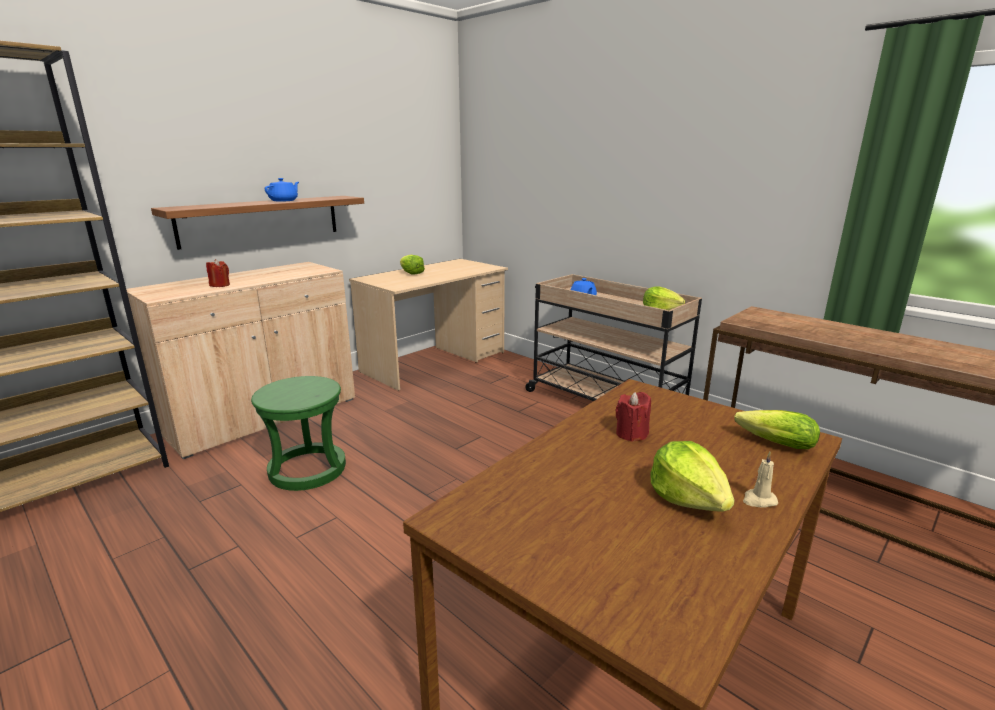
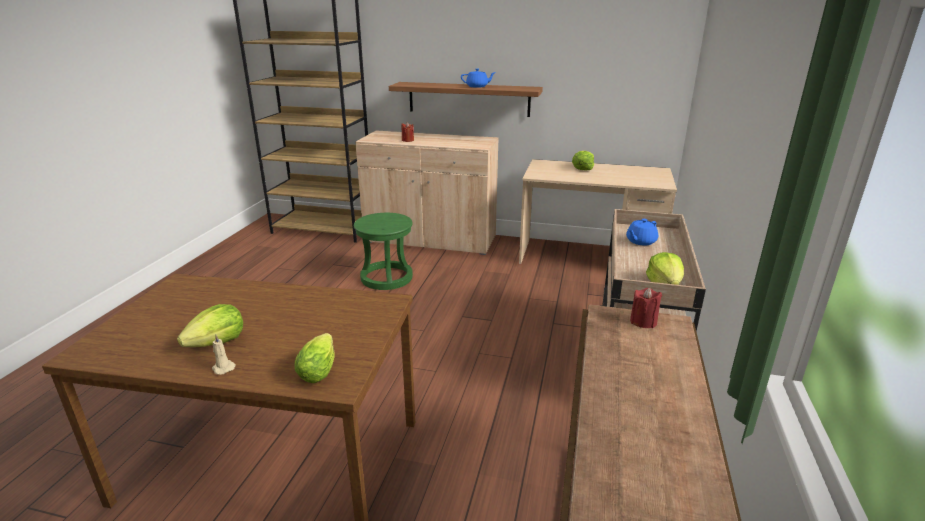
camera: 60 degrees right, 5 degrees up
red candle [615,392,651,442] -> red candle moved to [630,288,662,328]

